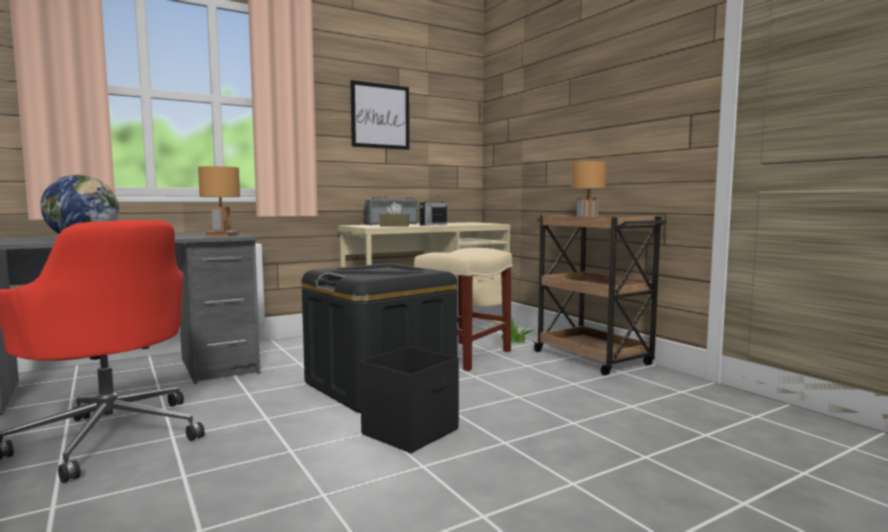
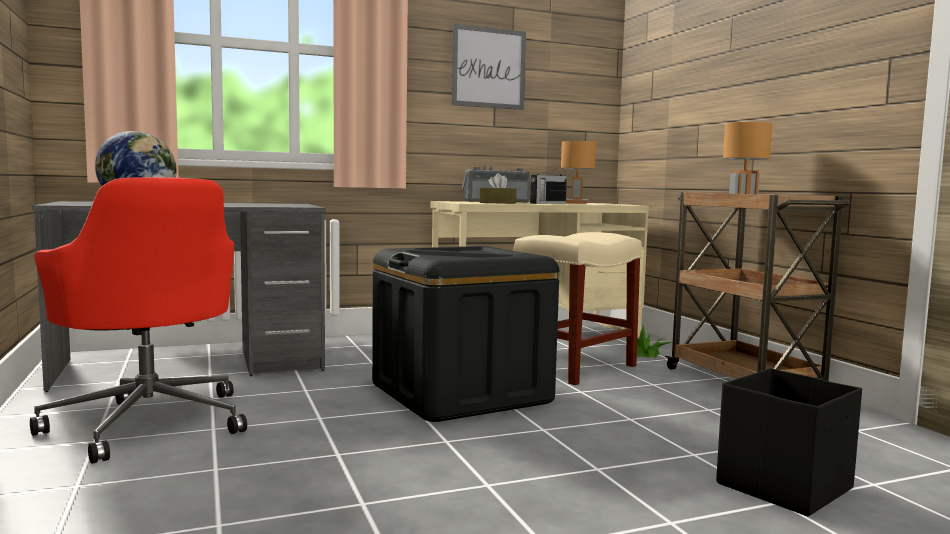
camera: 10 degrees right, 0 degrees up
brown table lamp [198,166,240,237] -> brown table lamp moved to [561,141,596,204]
black storage box [360,346,459,453] -> black storage box moved to [716,368,862,516]

